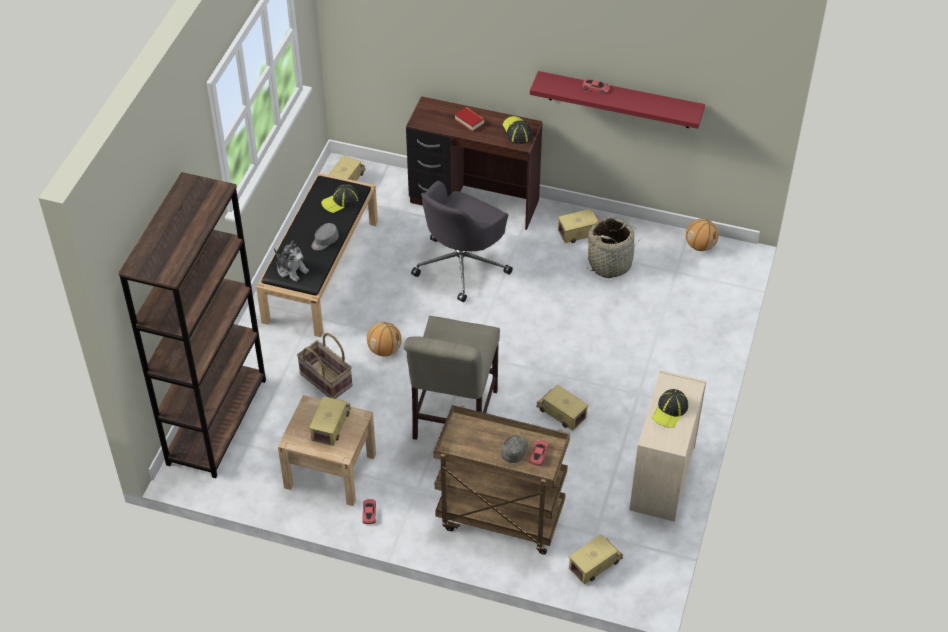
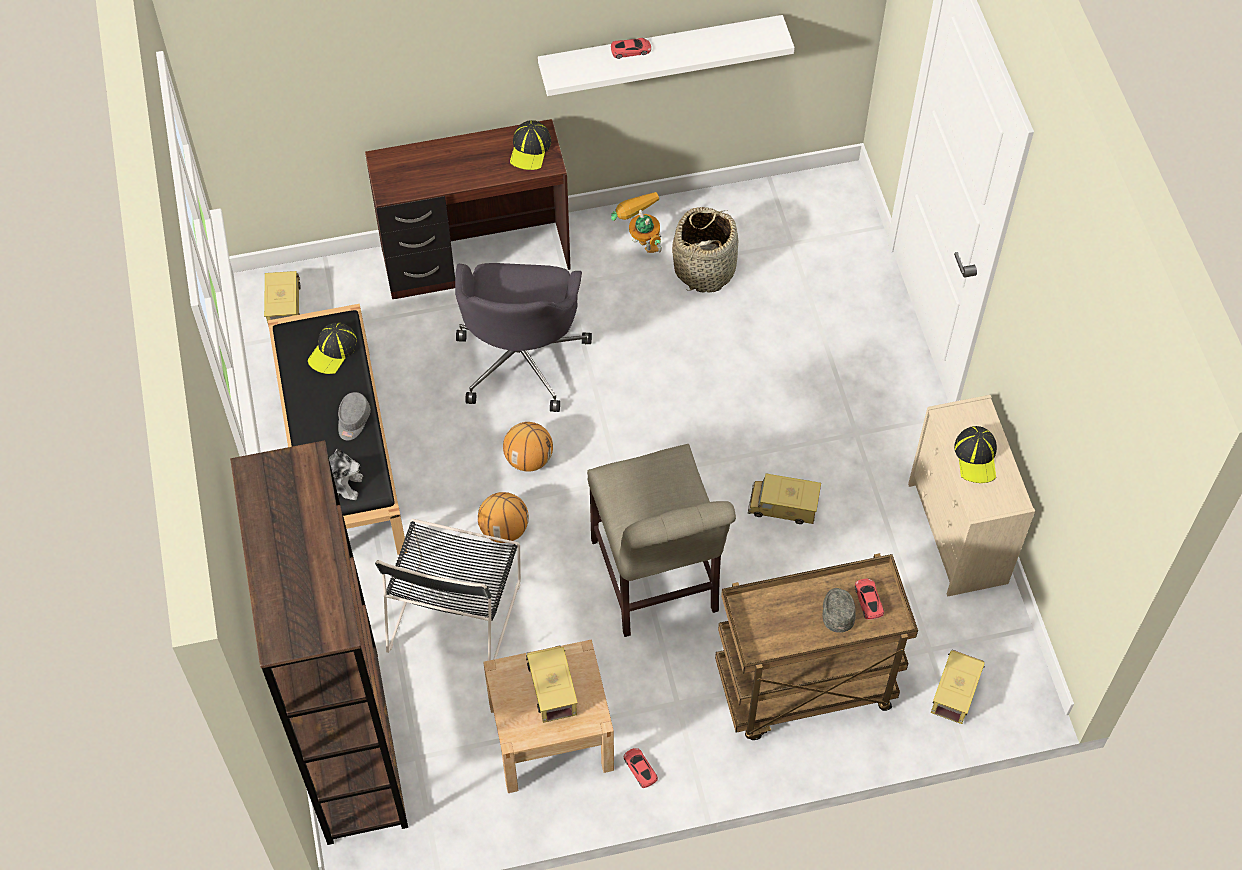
camera: 30 degrees left, 10 degrees up
basket [297,333,352,399] -> black chair [375,519,521,661]
book [454,107,485,132] -> none
cap [503,116,533,144] -> cap turned 120 degrees counterclockwise [510,120,551,170]
red shelf [530,71,705,129] -> white shelf [538,15,795,96]
toy truck [558,209,599,243] -> toy robot [611,192,662,253]
basketball [686,219,719,251] -> basketball moved to [503,422,553,472]

